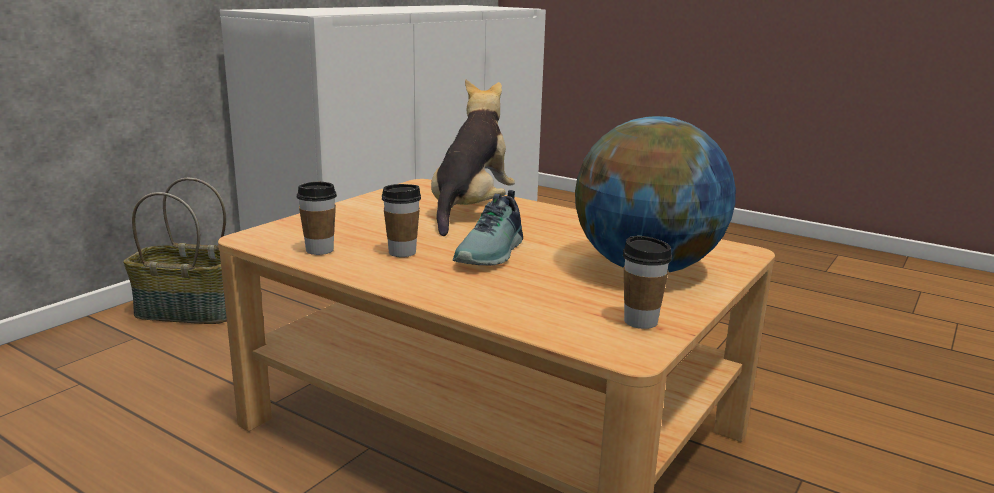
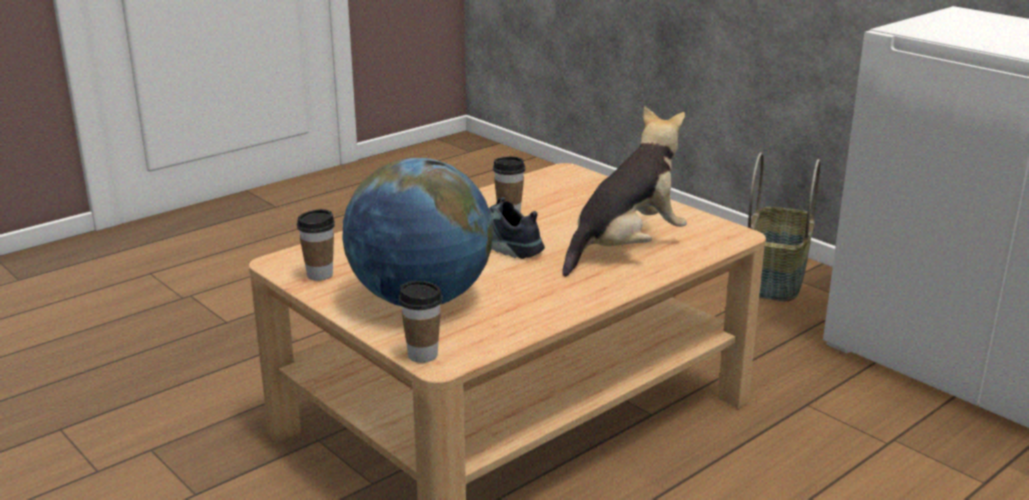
camera: 105 degrees right, 5 degrees up
cup [297,182,337,255] -> cup moved to [399,281,442,363]
plush toy [431,79,515,236] -> plush toy turned 75 degrees counterclockwise [562,106,687,277]

